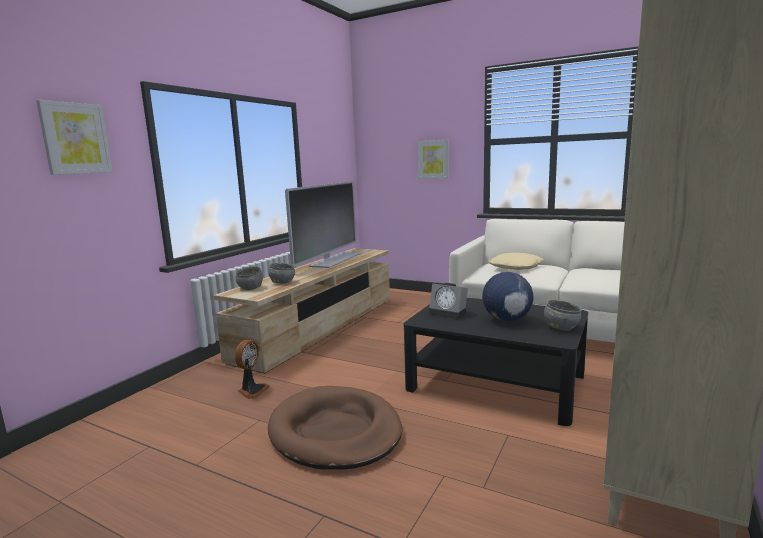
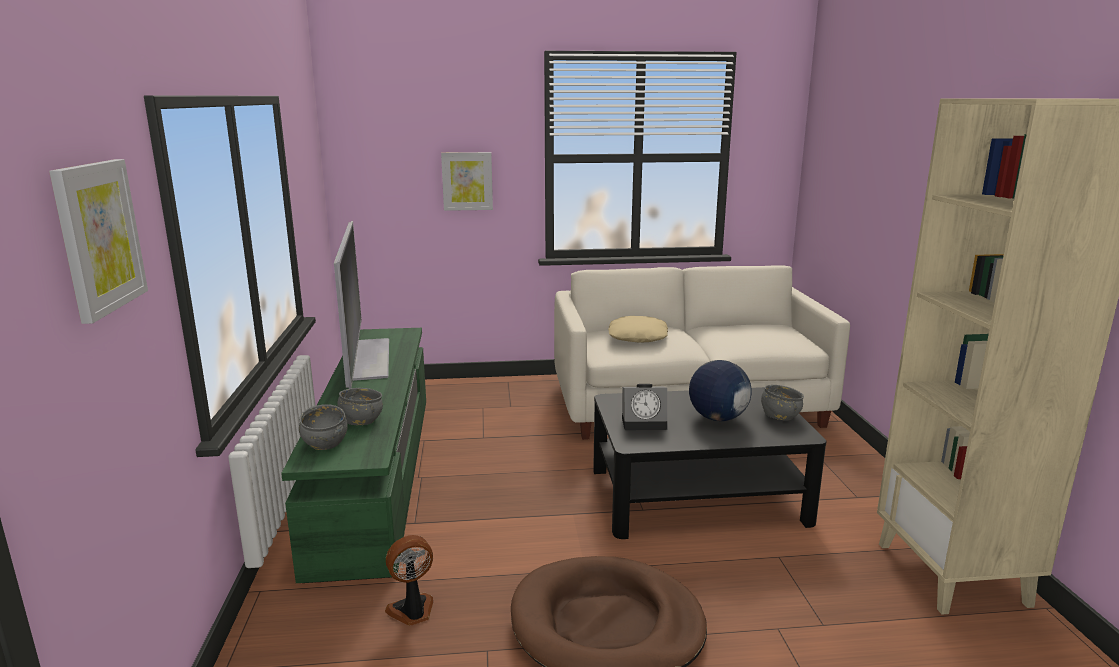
camera: 35 degrees left, 5 degrees up
beige tv stand [214,248,390,373] -> green tv stand [281,328,426,583]
fan [234,340,270,399] -> fan turned 105 degrees counterclockwise [385,535,433,626]

